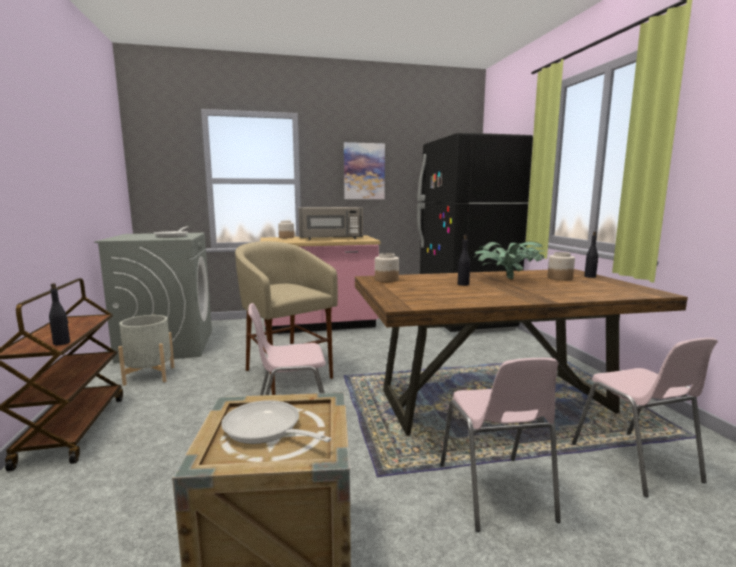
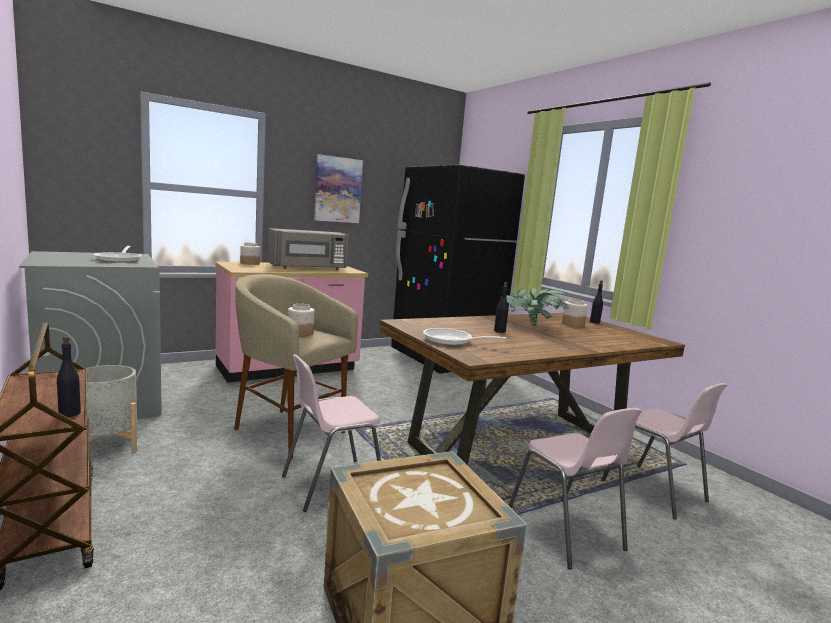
camera: 20 degrees left, 0 degrees up
frying pan [221,400,331,444] -> frying pan moved to [423,328,506,345]
jar [375,253,399,282] -> jar moved to [288,304,315,336]

